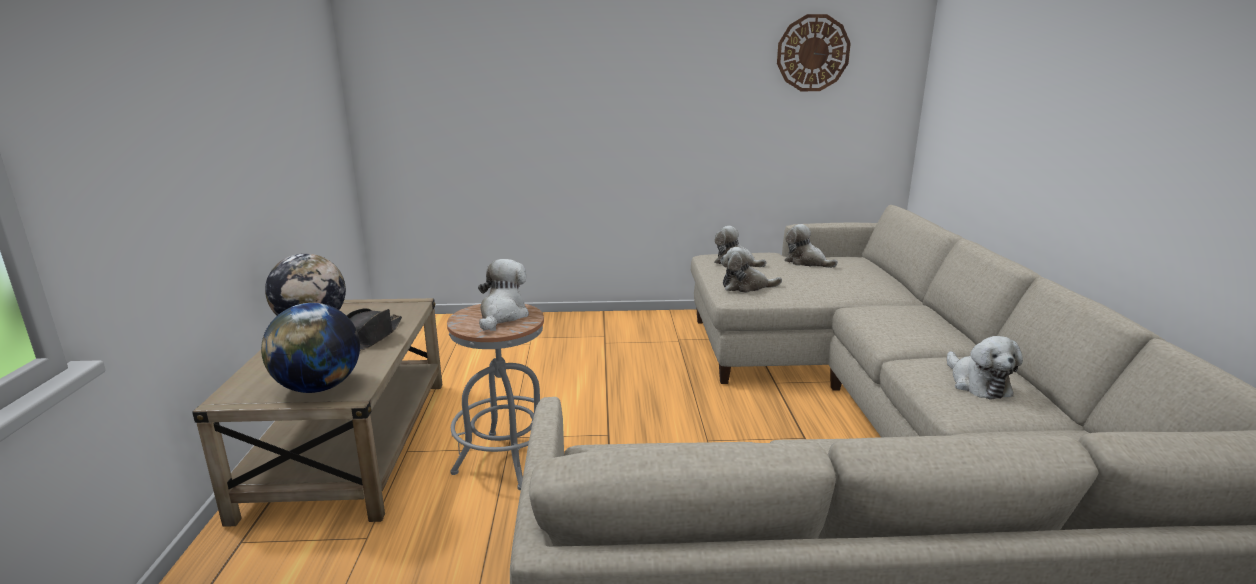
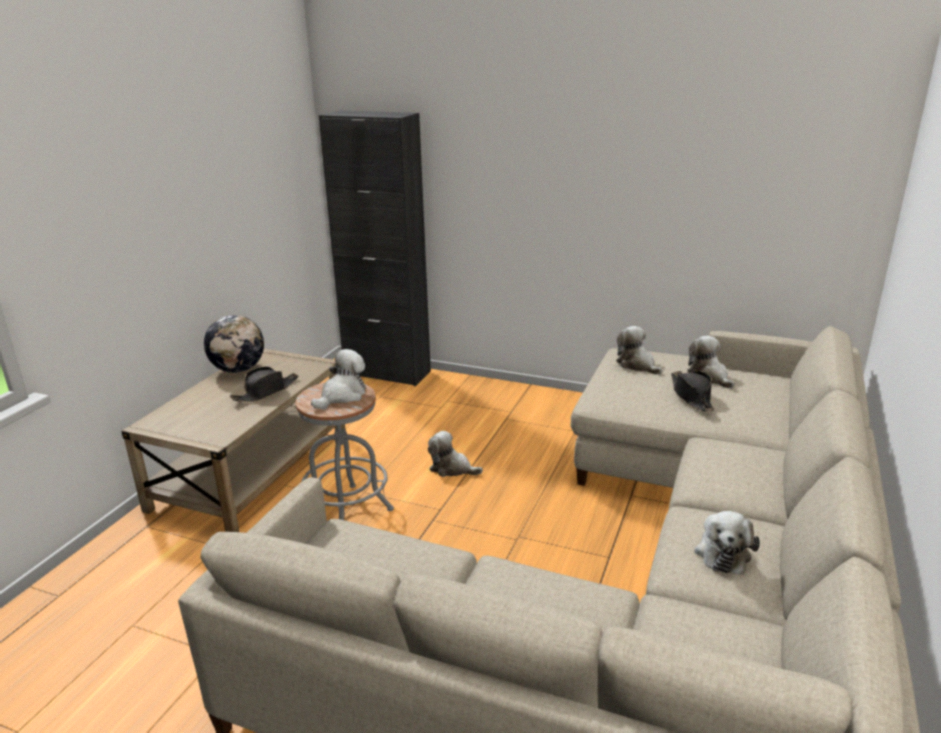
camera: 25 degrees right, 5 degrees up
globe [261,303,360,393] -> none
plush toy [720,247,782,293] -> plush toy moved to [428,431,483,477]
wall clock [777,14,851,91] -> none
none -> black cabinet [319,110,431,386]
none -> black hat [671,370,715,412]

